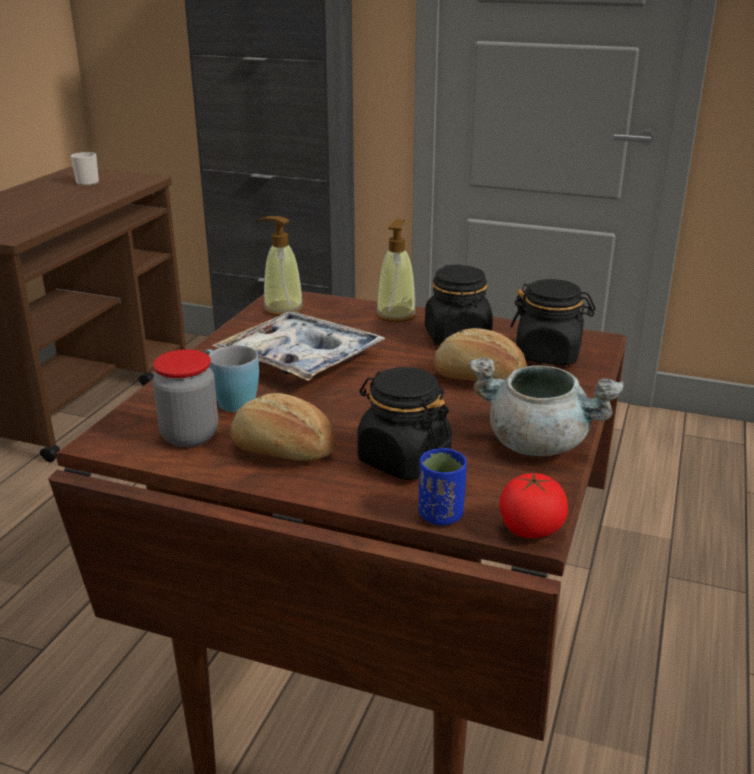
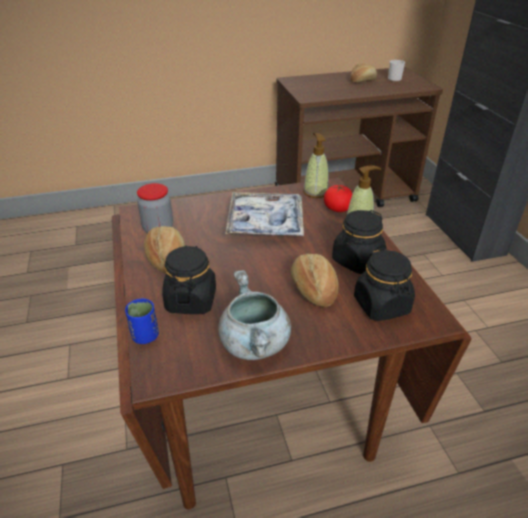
camera: 55 degrees right, 10 degrees up
blue mug [204,345,259,412] -> none
tomato [499,471,568,538] -> tomato moved to [324,185,352,212]
none -> bread [351,63,377,83]

